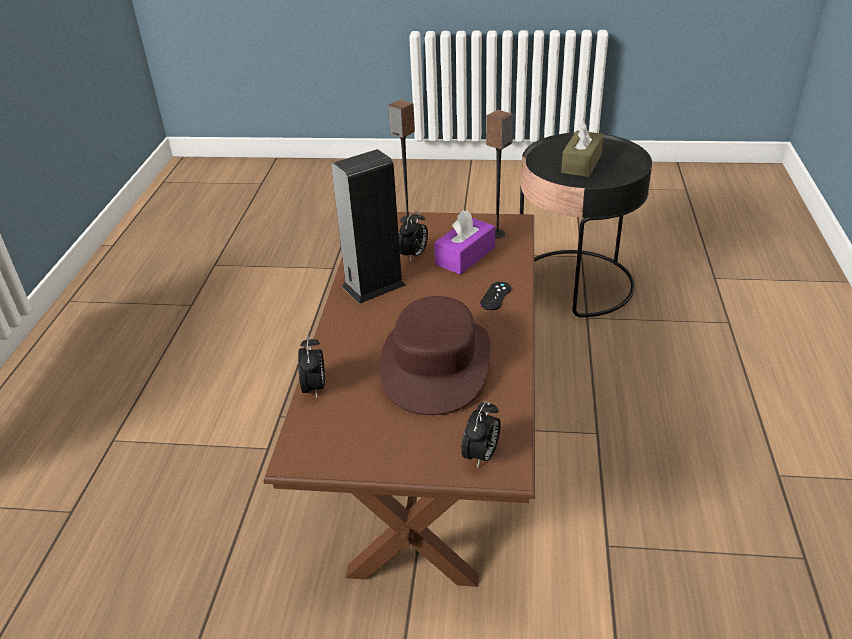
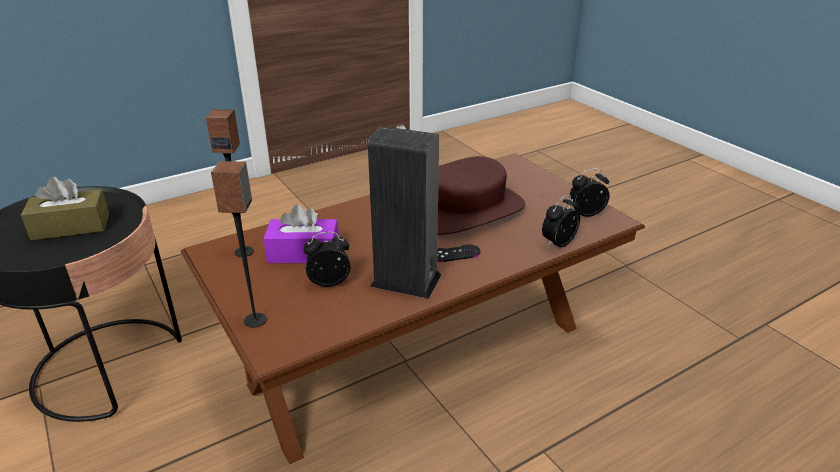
camera: 130 degrees left, 5 degrees down
alarm clock [461,401,501,468] -> alarm clock moved to [570,169,609,217]
black game controller [480,282,511,310] -> black game controller moved to [437,244,480,262]

